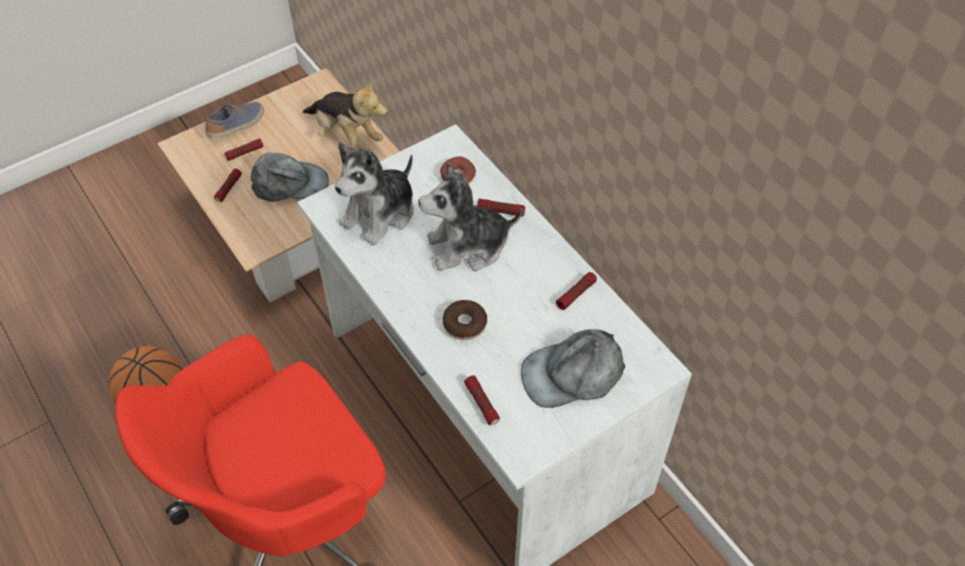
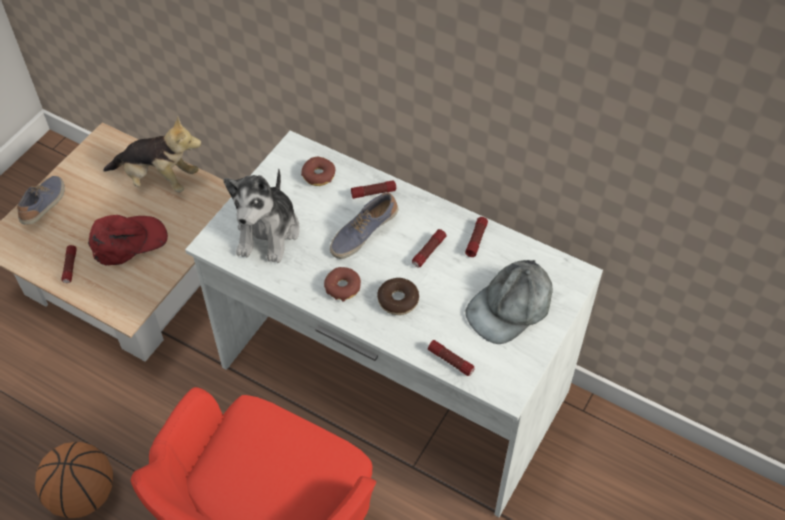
camera: 25 degrees left, 0 degrees up
flashlight [224,138,264,161] -> flashlight moved to [412,229,446,267]
grey cap [250,153,329,202] -> red cap [88,215,168,265]
plush toy [418,162,523,271] -> shoe [330,193,398,259]
none -> donut [324,267,361,302]

